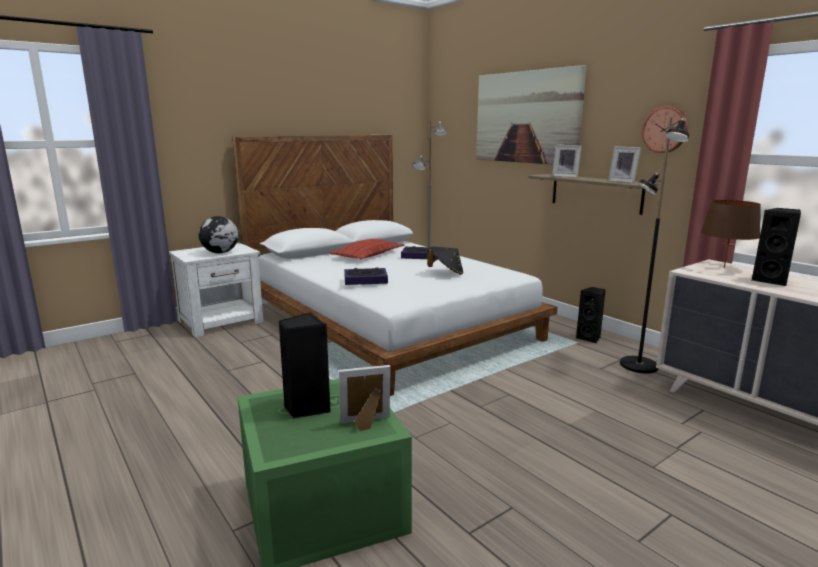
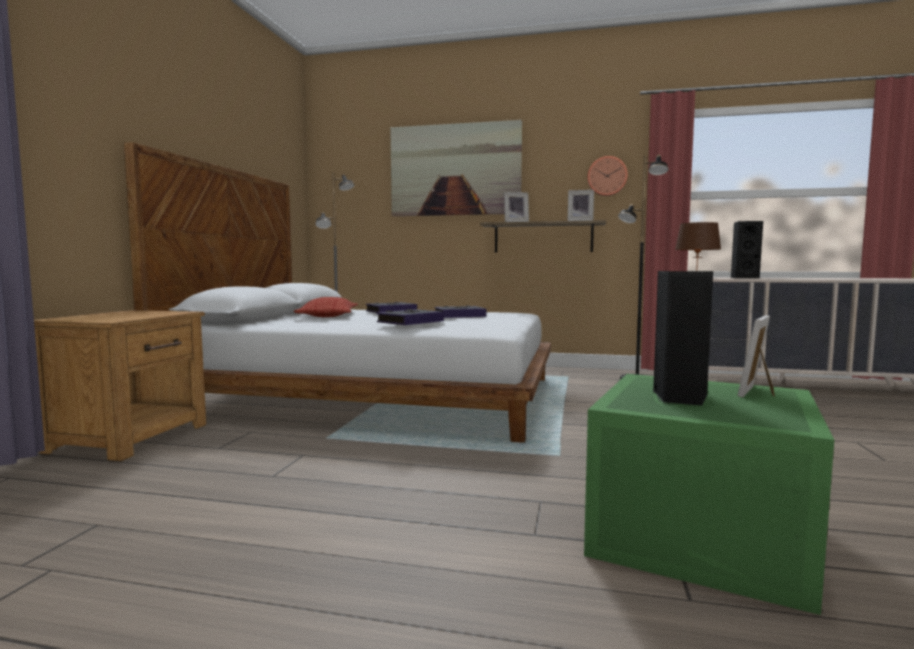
camera: 40 degrees left, 10 degrees down
white nightstand [169,242,264,338] -> brown nightstand [34,310,206,461]
globe [199,216,238,253] -> none
black hat [427,247,463,275] -> book [434,306,487,318]
black speaker [576,287,606,343] -> none

